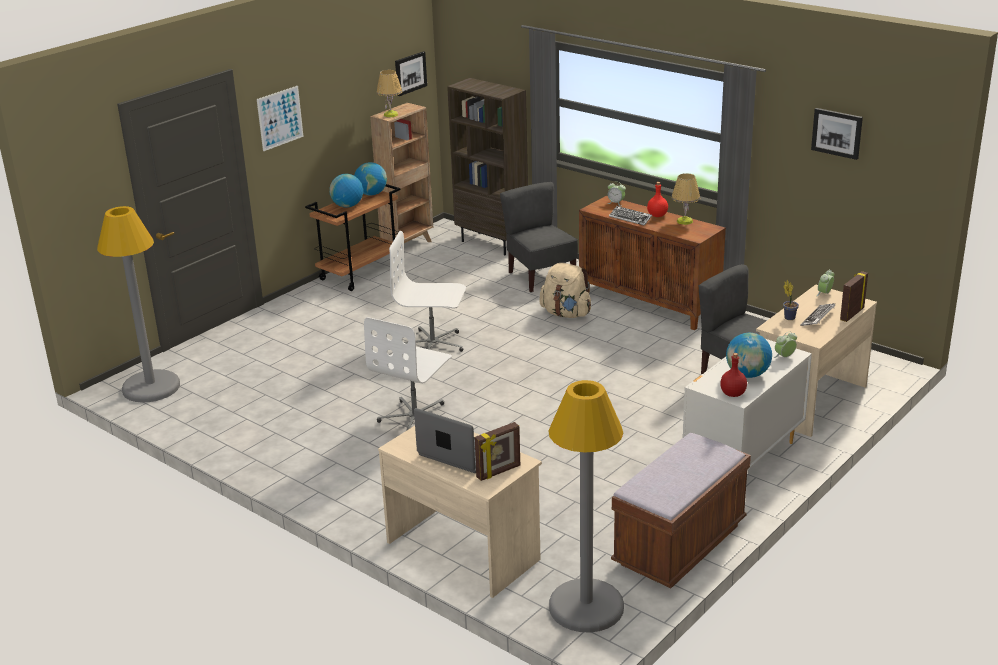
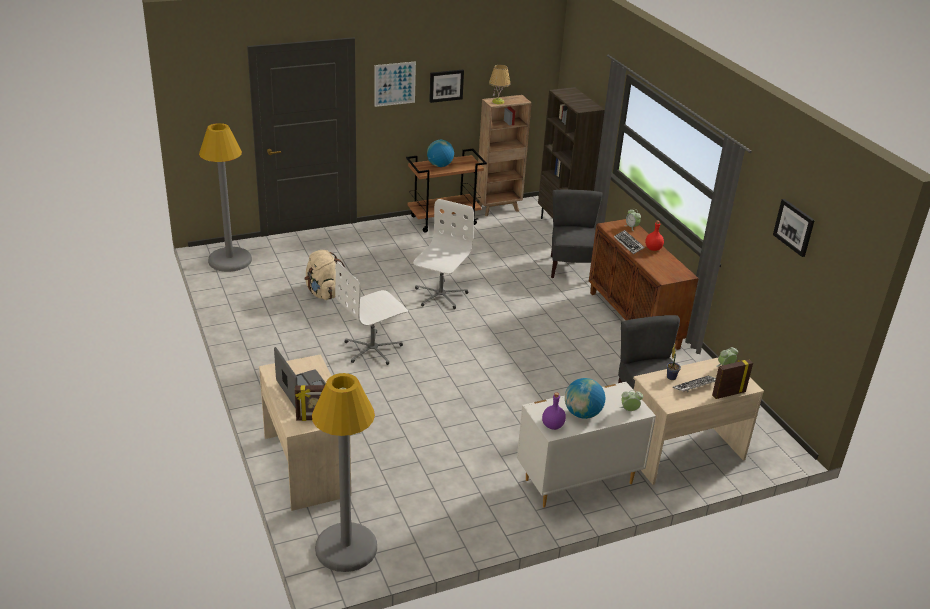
camera: 25 degrees right, 5 degrees up
globe [354,162,387,195] -> none
white office chair [389,231,466,352] -> white office chair turned 75 degrees clockwise [413,199,474,309]
picture [395,51,427,96] -> picture moved to [429,70,464,103]
beige backpack [540,263,591,318] -> beige backpack moved to [304,250,345,300]
brown bench [611,433,751,588] -> none
table lamp [671,173,700,225] -> none
red bottle [720,353,747,397] -> purple bottle [542,393,566,430]

